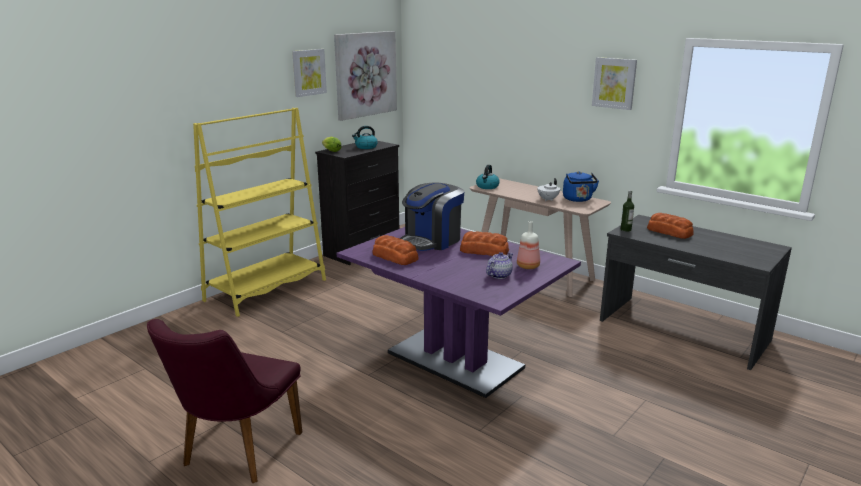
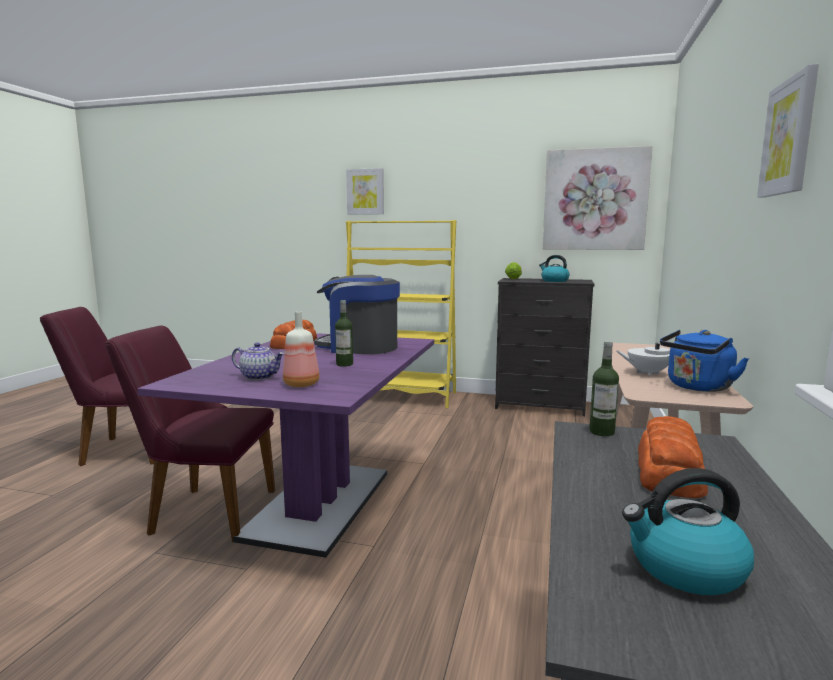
camera: 65 degrees right, 10 degrees down
picture [292,49,327,97] -> picture moved to [346,168,384,215]
bread [460,231,509,256] -> bottle [335,300,353,367]
kettle [476,165,500,189] -> kettle moved to [622,468,754,595]
none -> purple chair [105,326,275,542]

